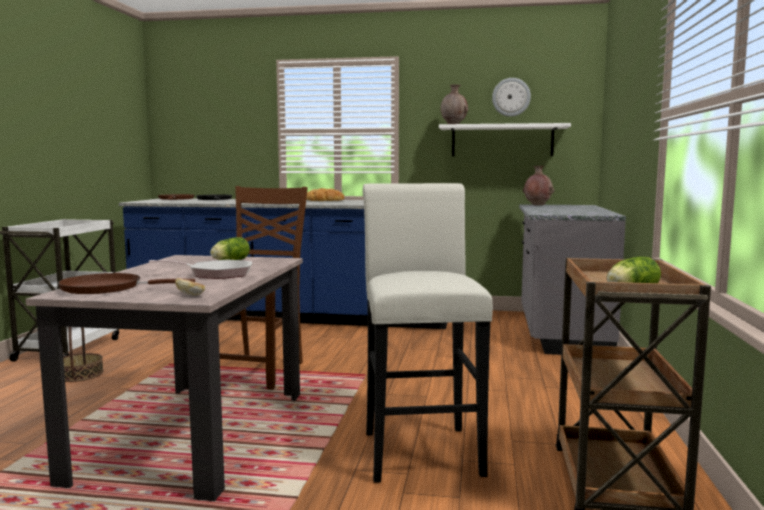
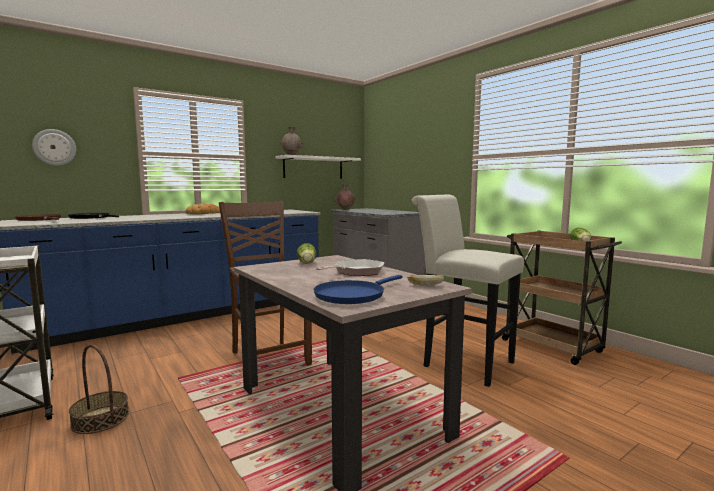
camera: 45 degrees left, 0 degrees up
brown frying pan [58,273,195,294] -> blue frying pan [314,275,402,304]
wall clock [492,78,531,117] -> wall clock moved to [32,129,76,166]

